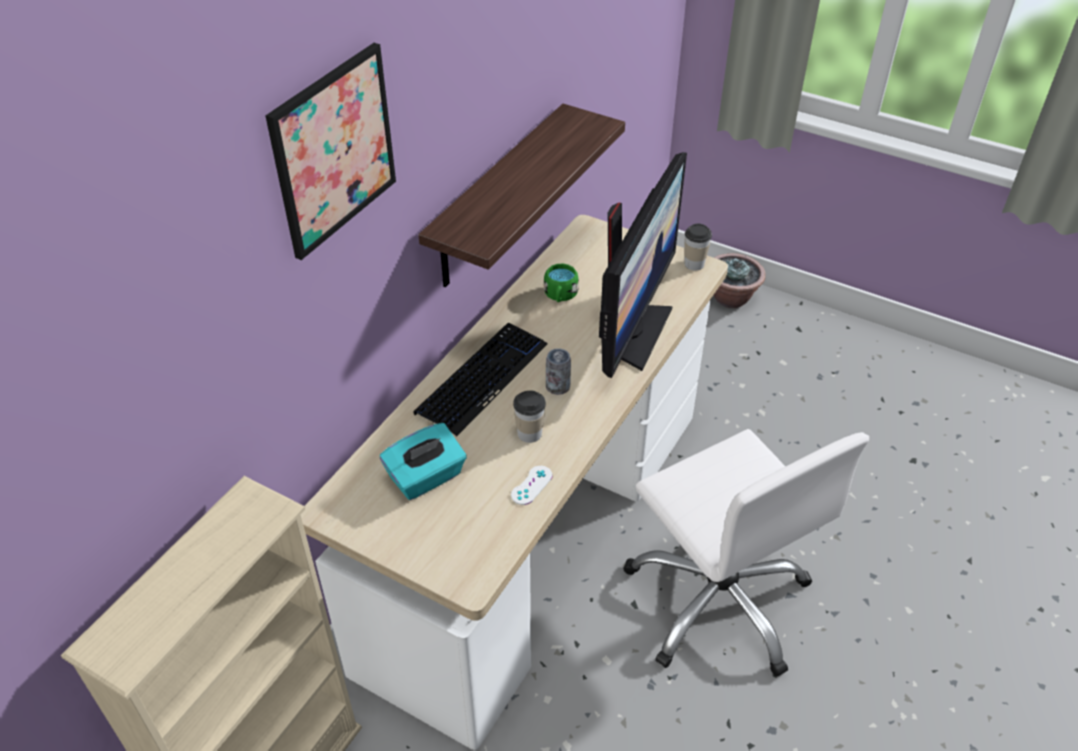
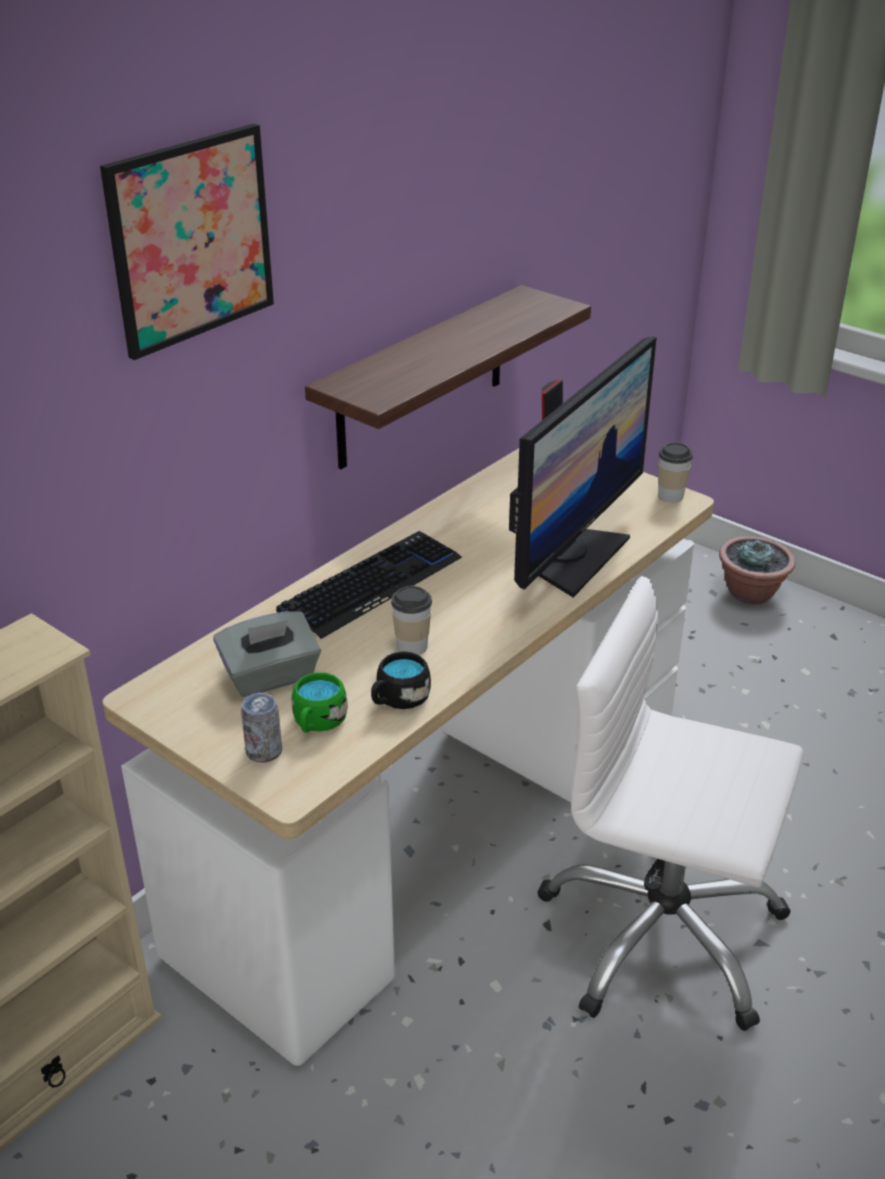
camera: 10 degrees right, 10 degrees down
turquoise tissue box [380,423,467,500] -> grey tissue box [214,611,321,697]
white game controller [511,466,553,505] -> black mug [371,651,431,709]
green mug [544,264,579,302] -> green mug moved to [292,672,347,733]
can [546,348,571,395] -> can moved to [241,693,282,763]
white office chair [624,429,869,677] -> white office chair turned 135 degrees clockwise [537,576,804,1031]

